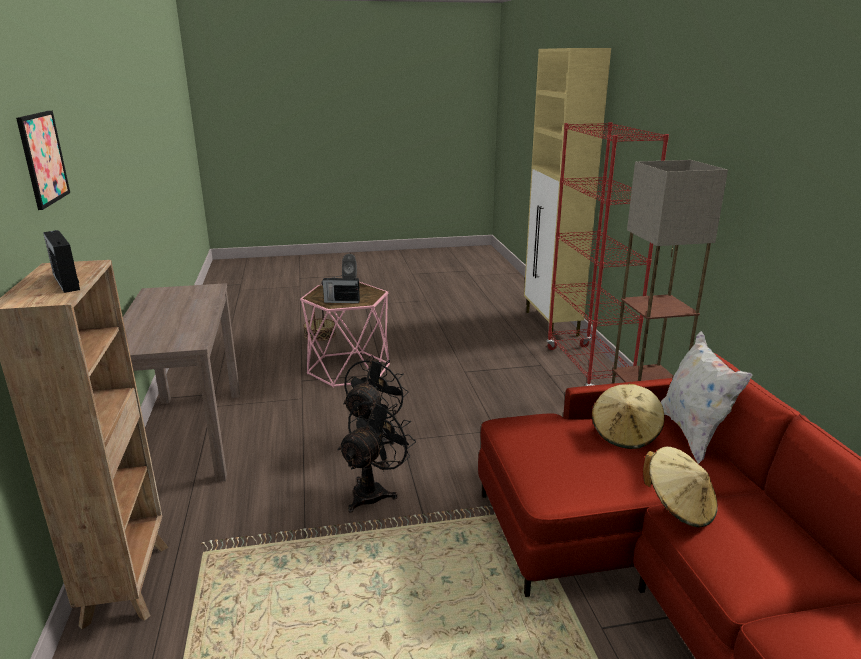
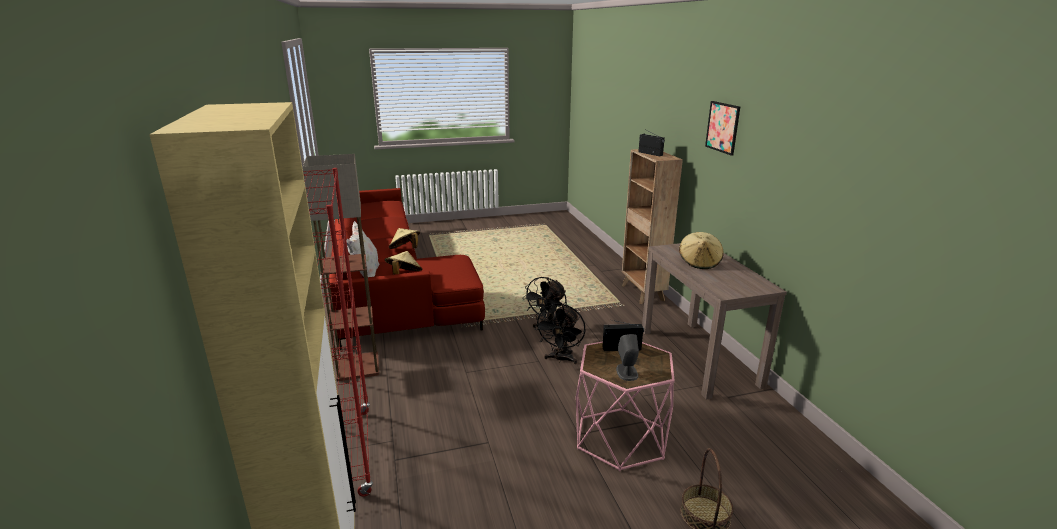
camera: 175 degrees right, 0 degrees up
none -> beige hat [679,232,724,269]

